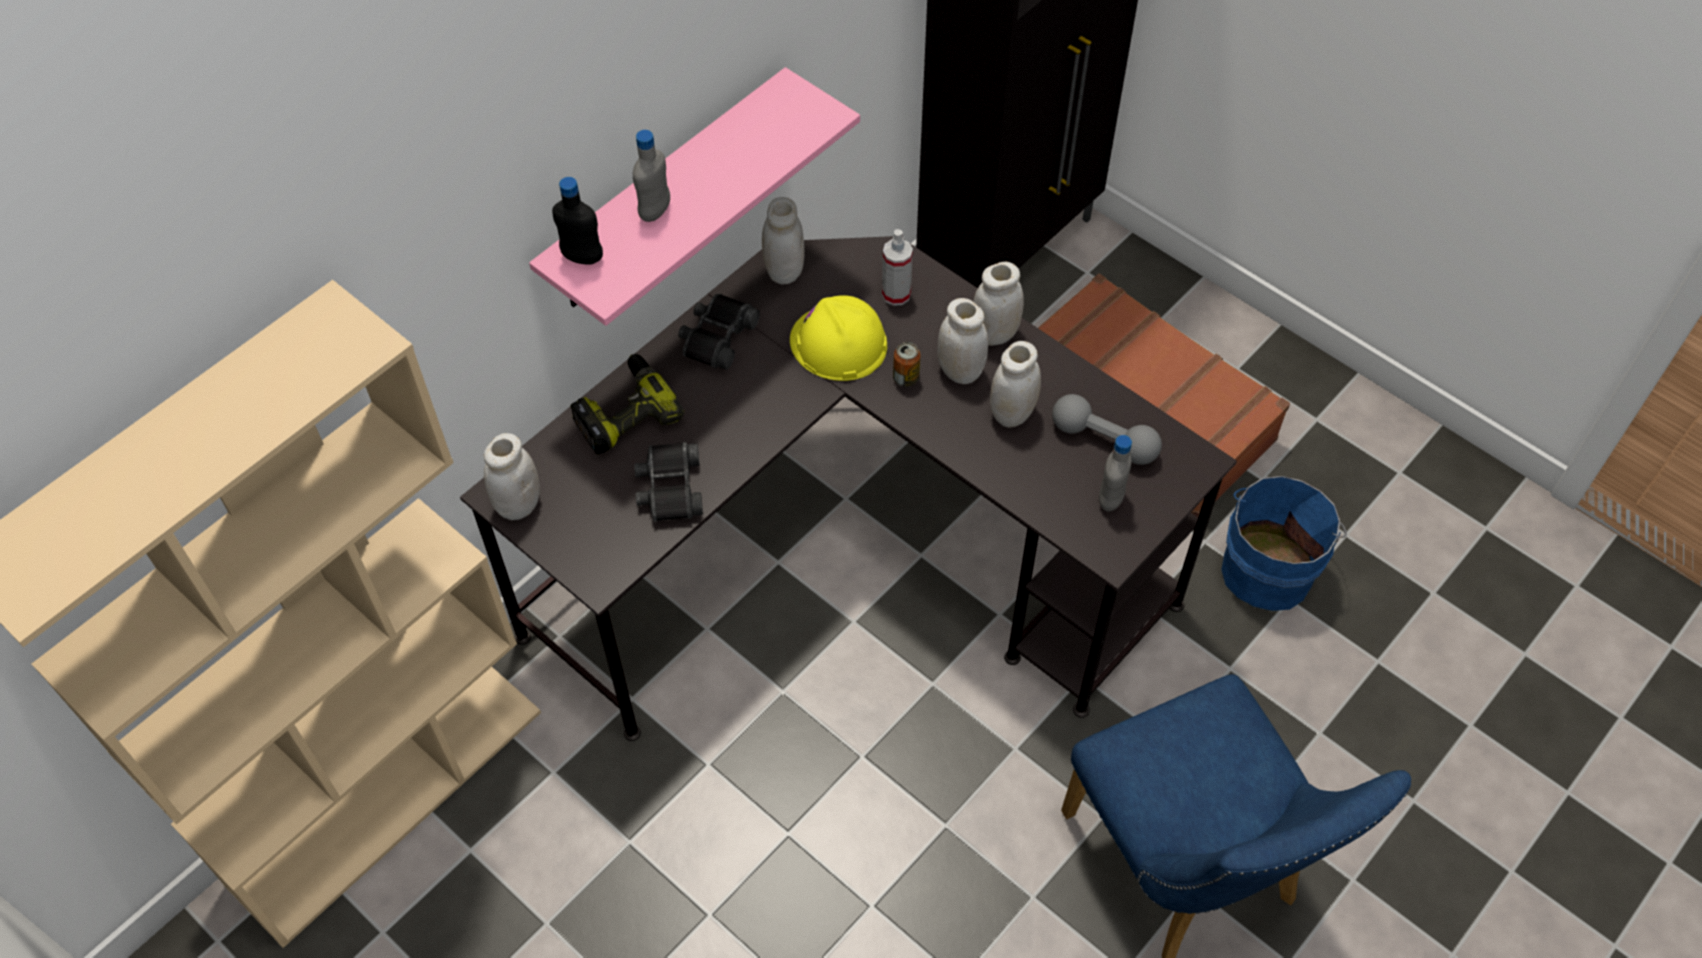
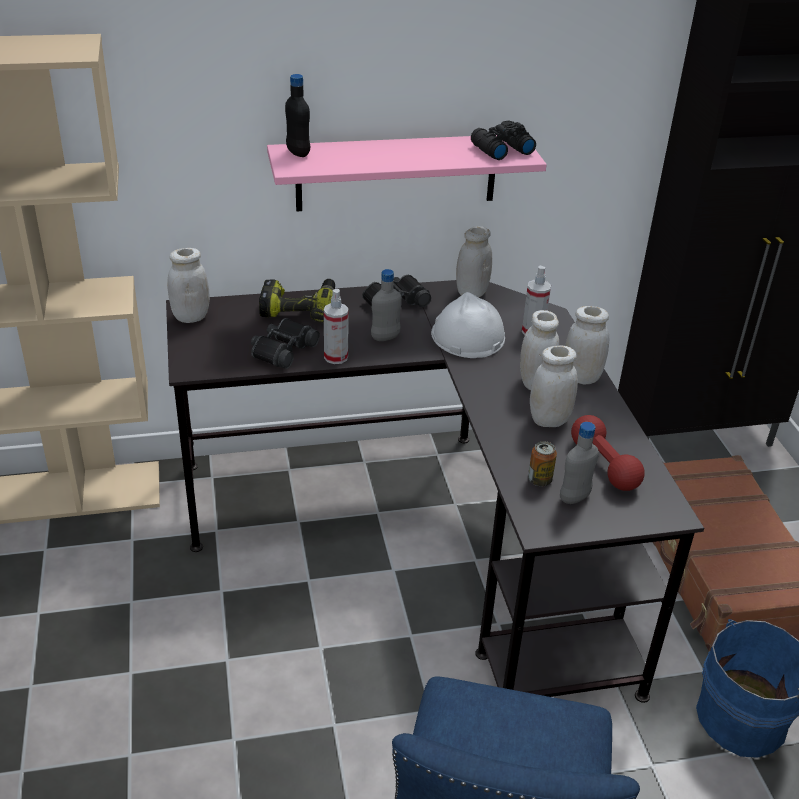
camera: 35 degrees right, 20 degrees down
grey bottle [633,130,670,222] -> grey bottle moved to [371,269,402,341]
yellow hard hat [790,295,887,381] -> white hard hat [431,292,505,358]
can [893,342,921,387] -> can moved to [528,441,557,486]
grey dumbbell [1052,394,1162,465] -> red dumbbell [571,415,645,491]
none -> spray bottle [324,289,349,364]
none -> black binoculars [471,121,536,160]

